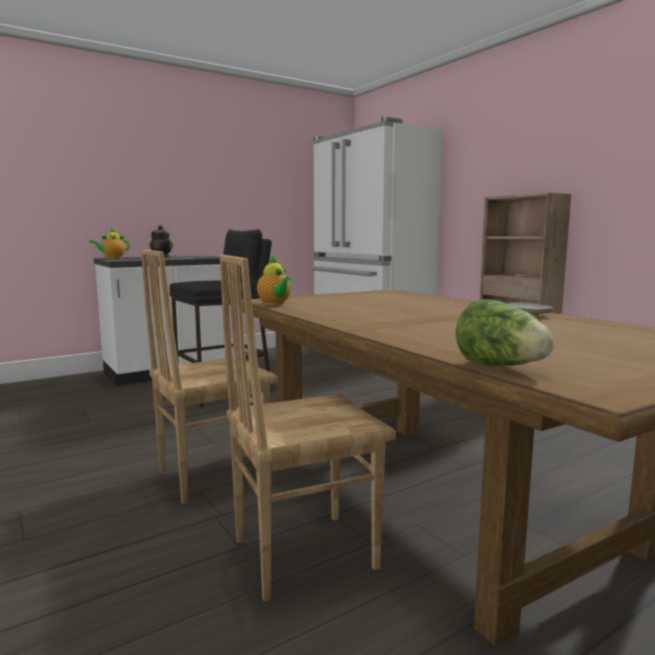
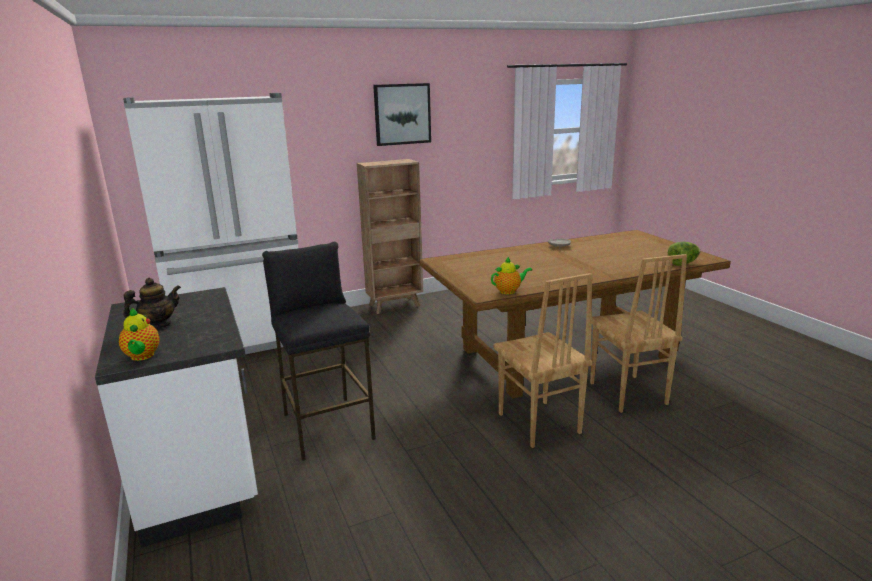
camera: 80 degrees left, 10 degrees up
none -> picture [373,83,431,146]

